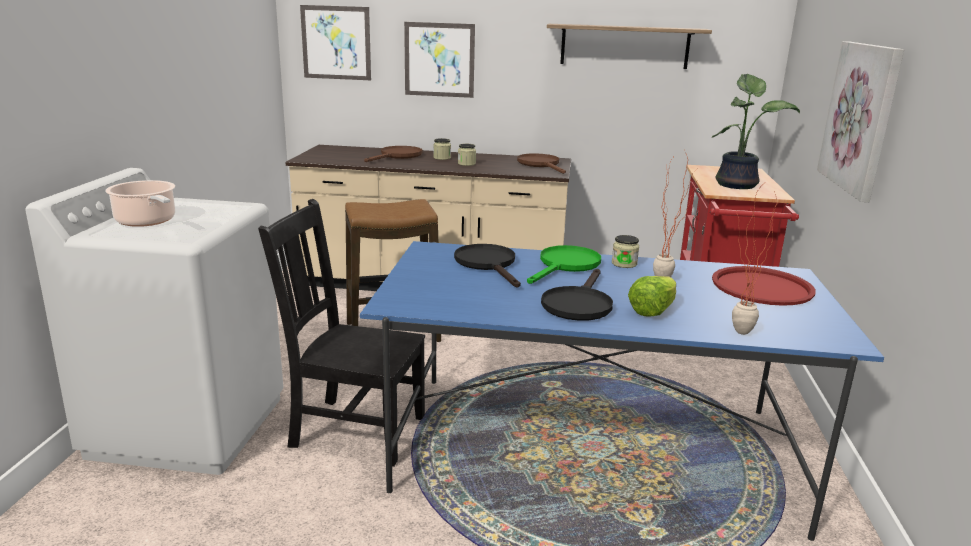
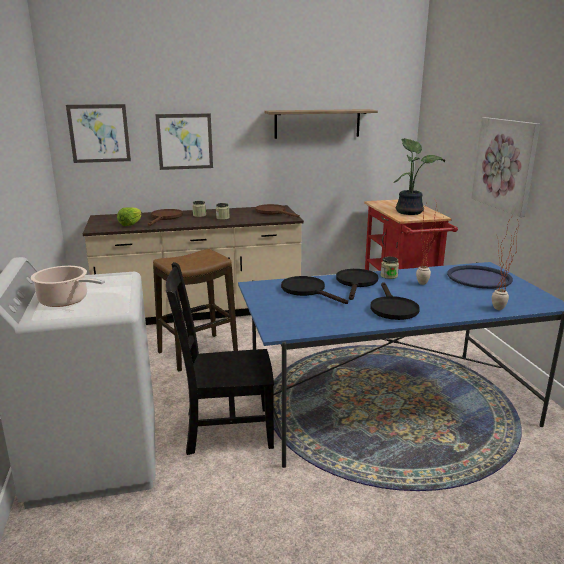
camera: 20 degrees left, 0 degrees up
green frying pan [527,245,601,284] -> black frying pan [336,269,378,300]
lettuce [628,276,676,317] -> lettuce moved to [117,207,141,226]
red tray [712,266,816,306] -> blue tray [447,265,513,289]

